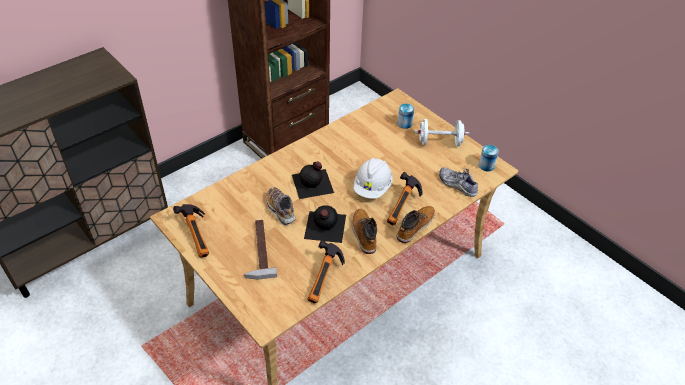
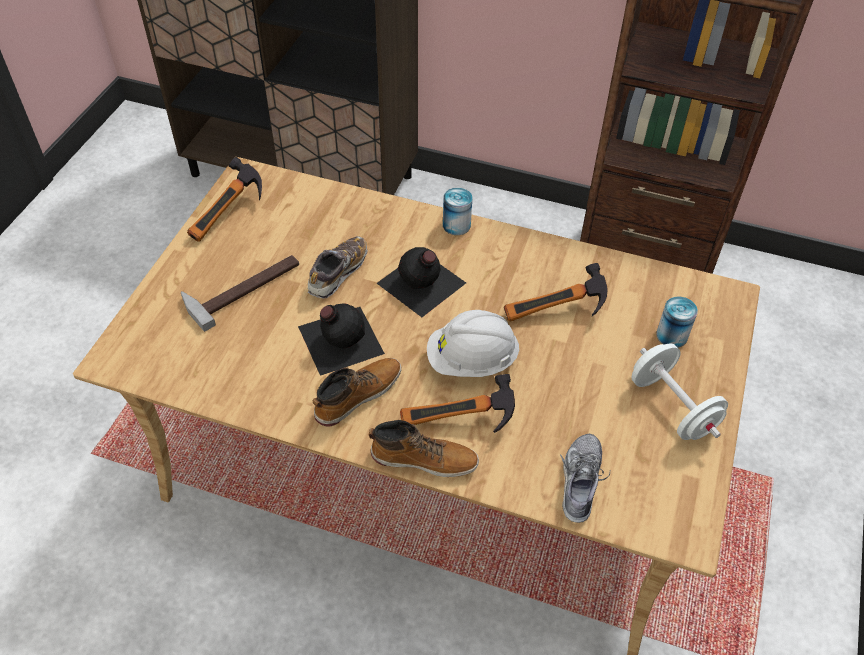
camera: 60 degrees right, 5 degrees up
hammer [307,240,345,304] -> hammer moved to [504,263,608,322]
can [479,145,499,171] -> can moved to [443,188,472,235]

